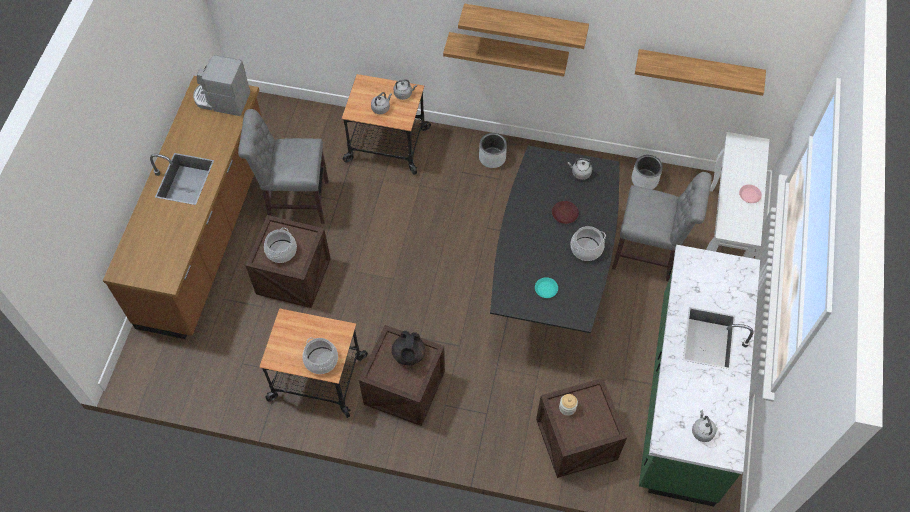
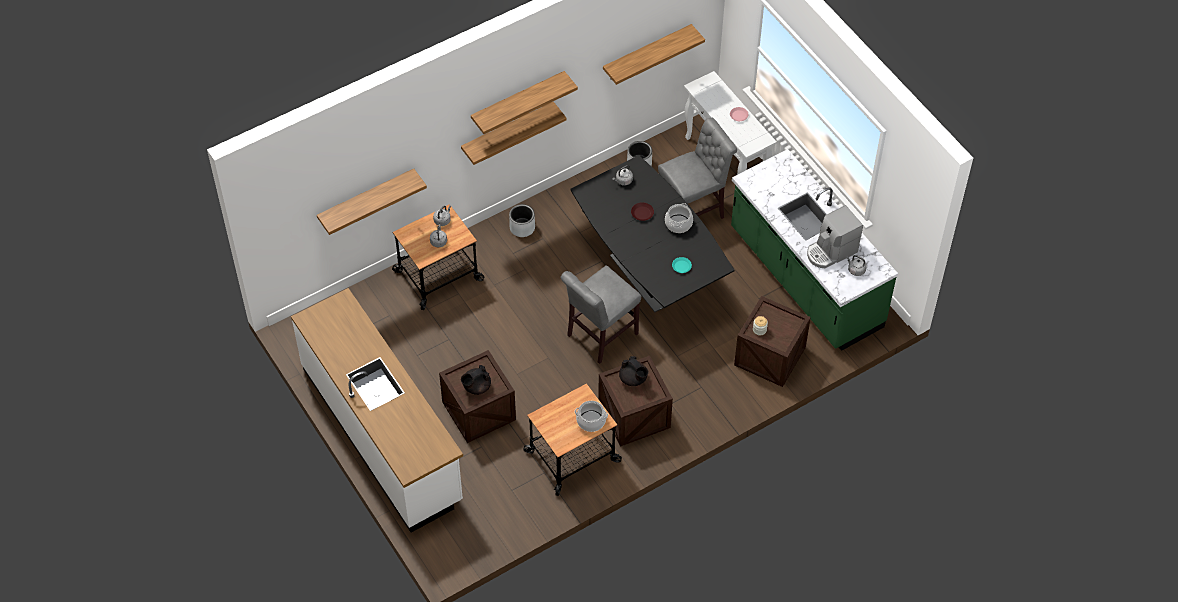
camera: 45 degrees left, 5 degrees down
brown counter [103,76,262,339] -> white counter [291,288,463,533]
coffee machine [193,55,251,116] -> coffee machine moved to [807,205,863,268]
grey chair [238,109,329,224] -> grey chair moved to [561,265,641,364]
cooking pot [264,228,297,263] -> black teapot [461,365,491,395]
none -> shelf [317,169,427,235]

